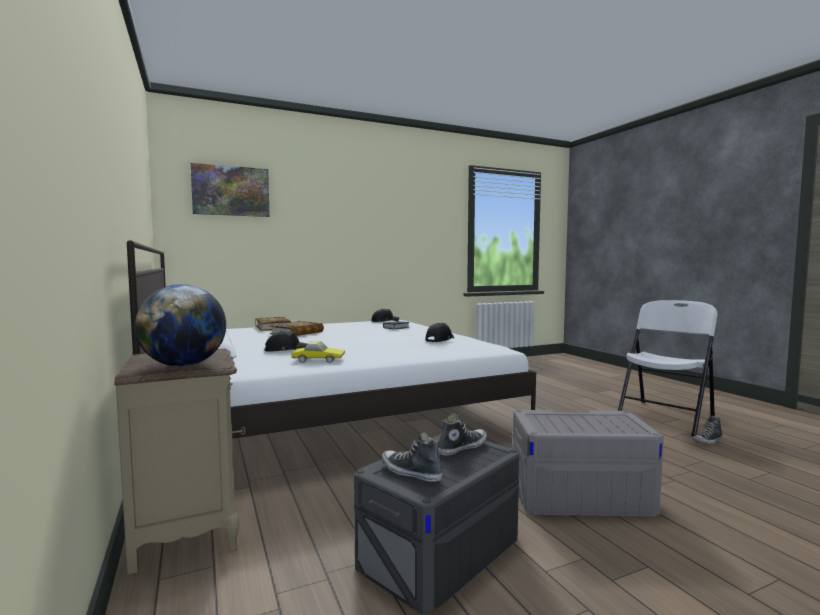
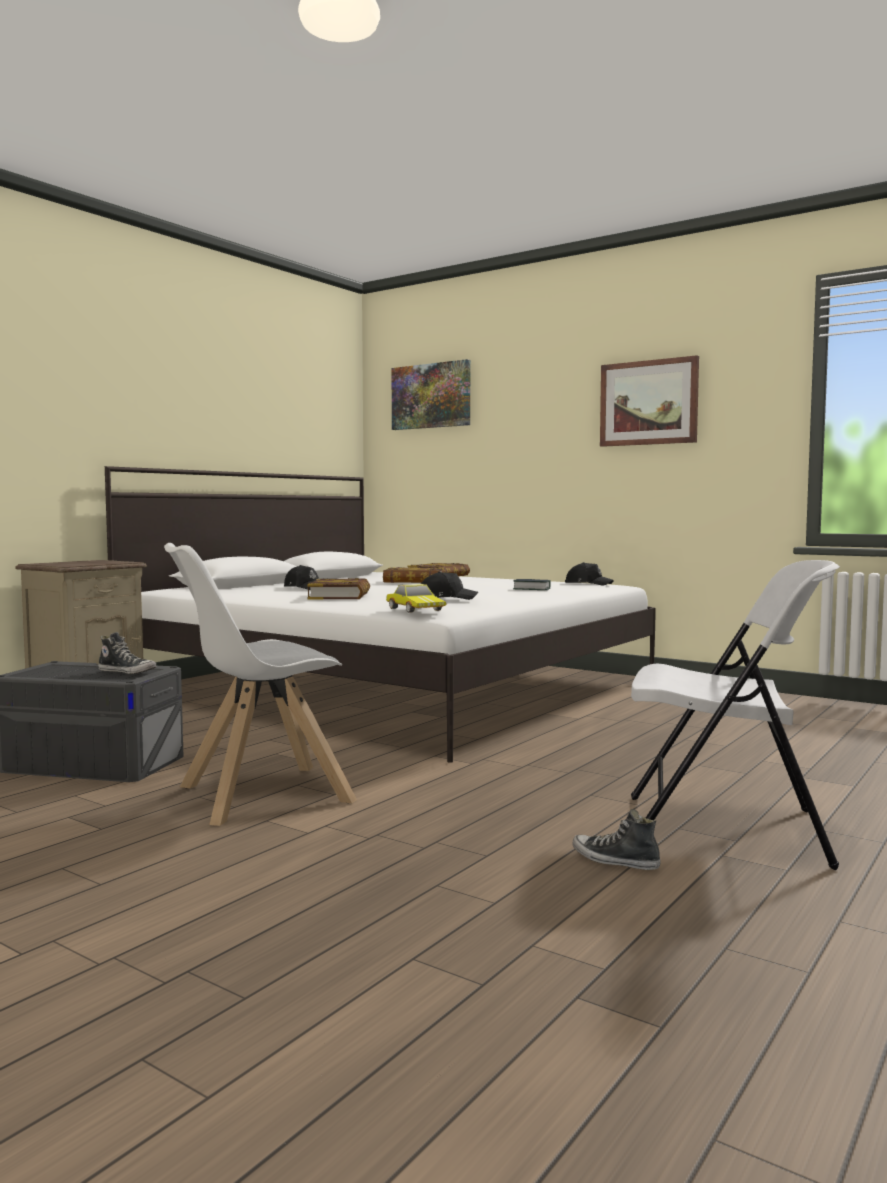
camera: 60 degrees right, 0 degrees up
globe [135,284,226,367] -> none
toy car [291,341,345,363] -> toy car moved to [386,584,447,613]
shoe [382,432,443,482] -> none
grey storage box [513,410,664,516] -> chair [164,543,357,826]
none -> book [307,578,370,599]
none -> picture [600,355,699,447]

